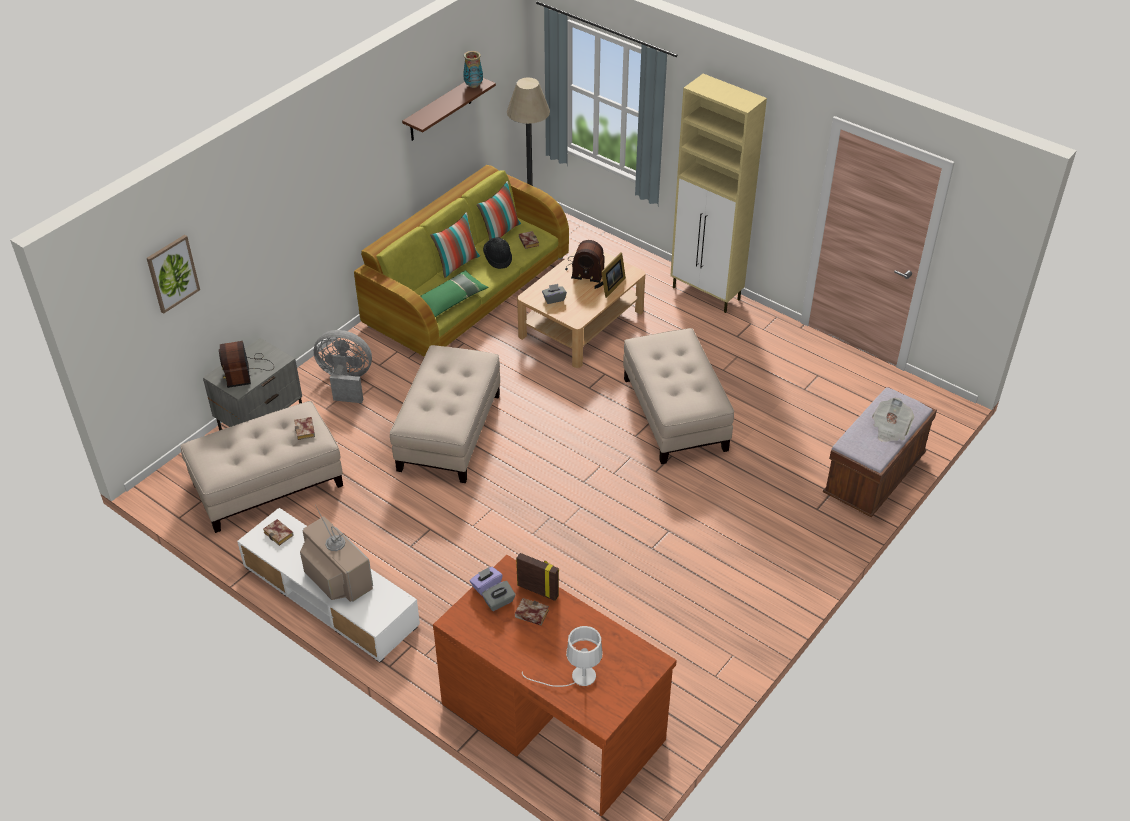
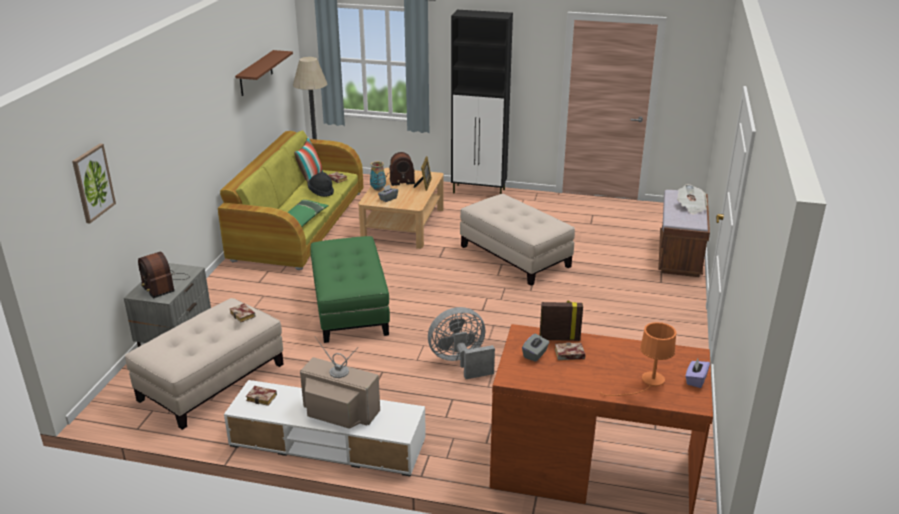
camera: 25 degrees left, 15 degrees down
grey fan [314,330,372,403] -> grey fan moved to [428,307,495,379]
beige ottoman [390,345,500,483] -> green ottoman [310,236,390,343]
pillow [430,212,480,278] -> none
vase [463,51,483,88] -> vase moved to [370,161,386,191]
purple tissue box [470,567,503,596] -> purple tissue box moved to [685,358,710,388]
white table lamp [522,626,603,687] -> orange table lamp [600,322,677,396]
beige cabinet [670,74,767,313] -> black cabinet [451,10,513,194]

